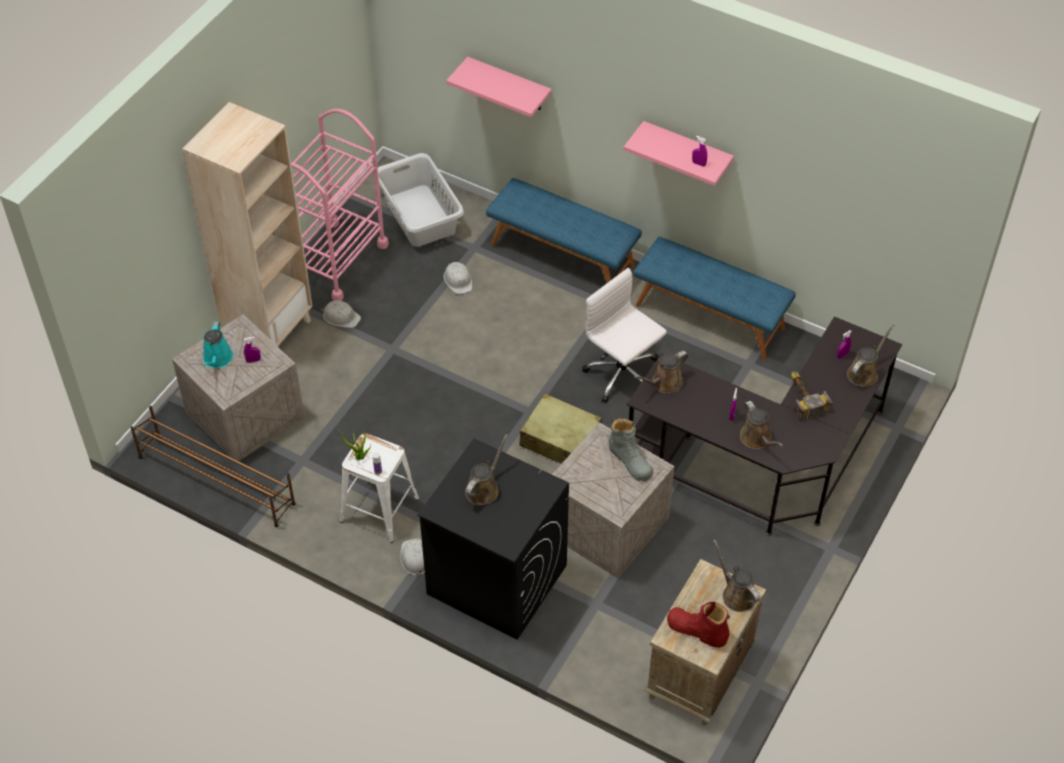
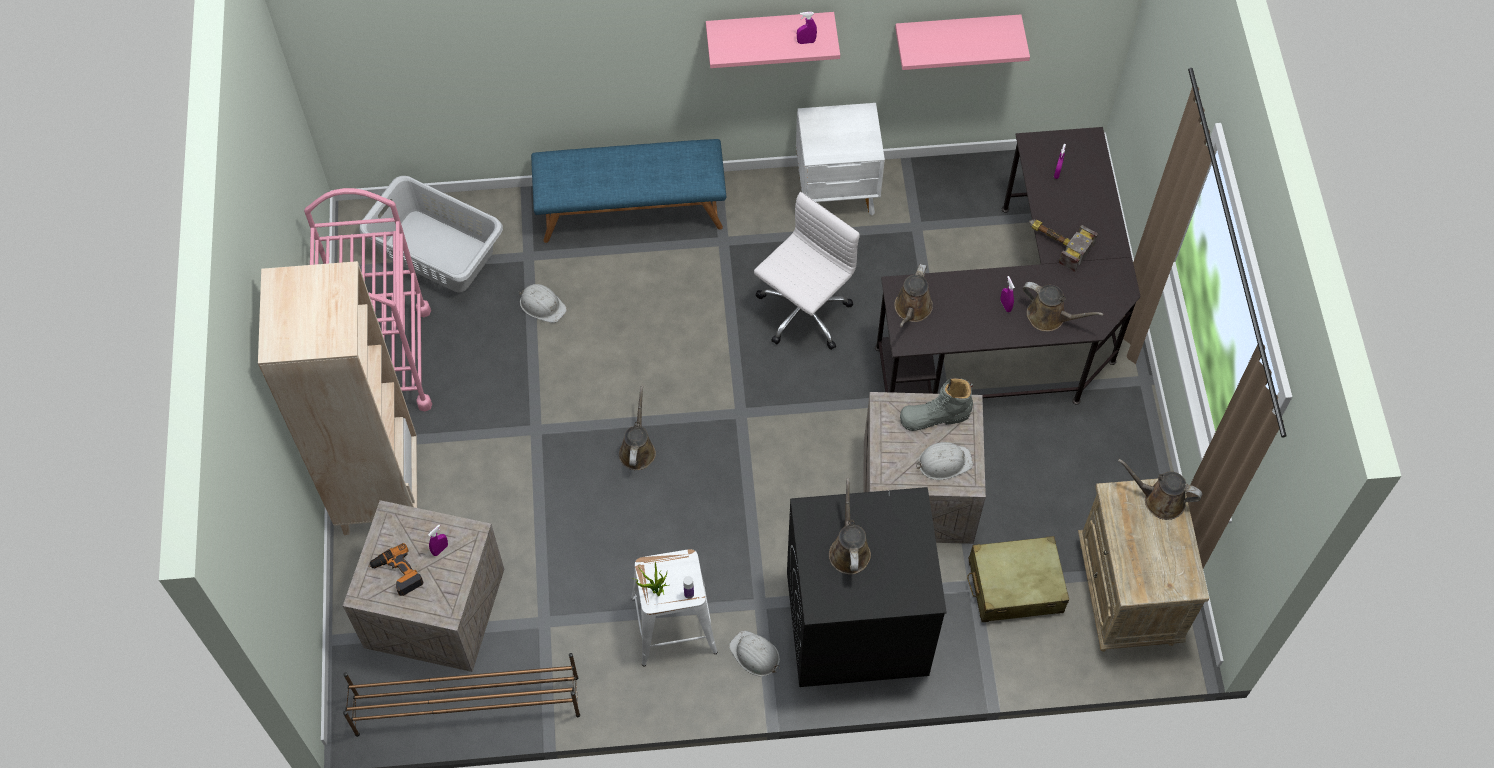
camera: 35 degrees left, 10 degrees up
turquoise watering can [203,322,233,368] -> power drill [368,543,423,596]
white hard hat [321,300,361,328] -> white hard hat moved to [916,442,973,480]
pink shelf [446,57,552,117] -> pink shelf moved to [895,14,1030,70]
beige suitcase [519,393,602,464] -> beige suitcase moved to [967,536,1069,622]
white office chair [582,268,667,403] -> white office chair turned 120 degrees clockwise [754,192,860,350]
grey boot [609,418,653,481] -> grey boot turned 150 degrees clockwise [900,378,973,431]
blue bench [633,237,796,360] -> white nightstand [796,103,885,216]
red boot [667,602,730,648] -> none
brown watering can [847,324,894,387] -> brown watering can moved to [619,386,656,470]

